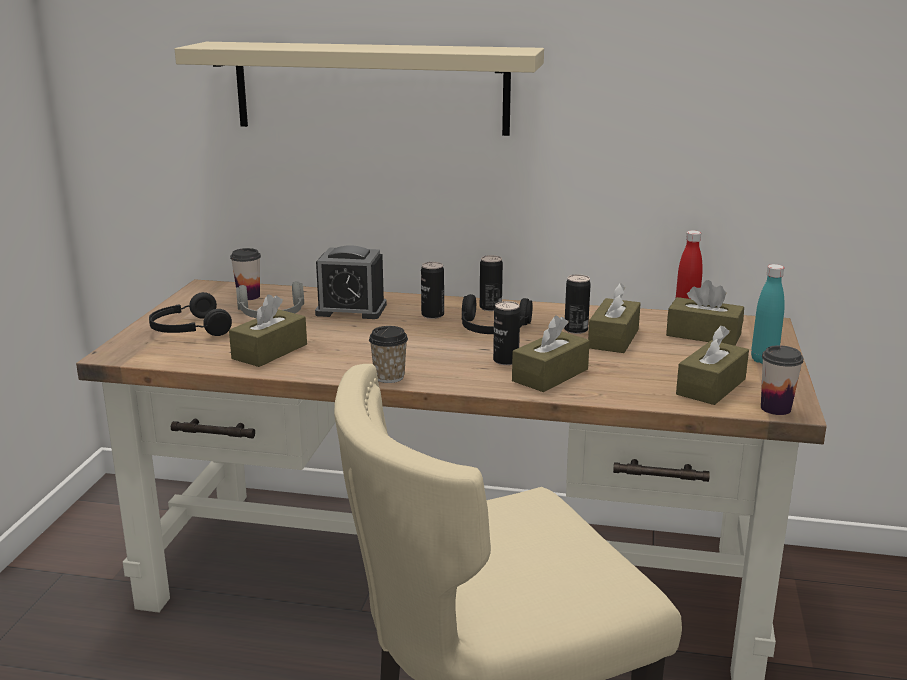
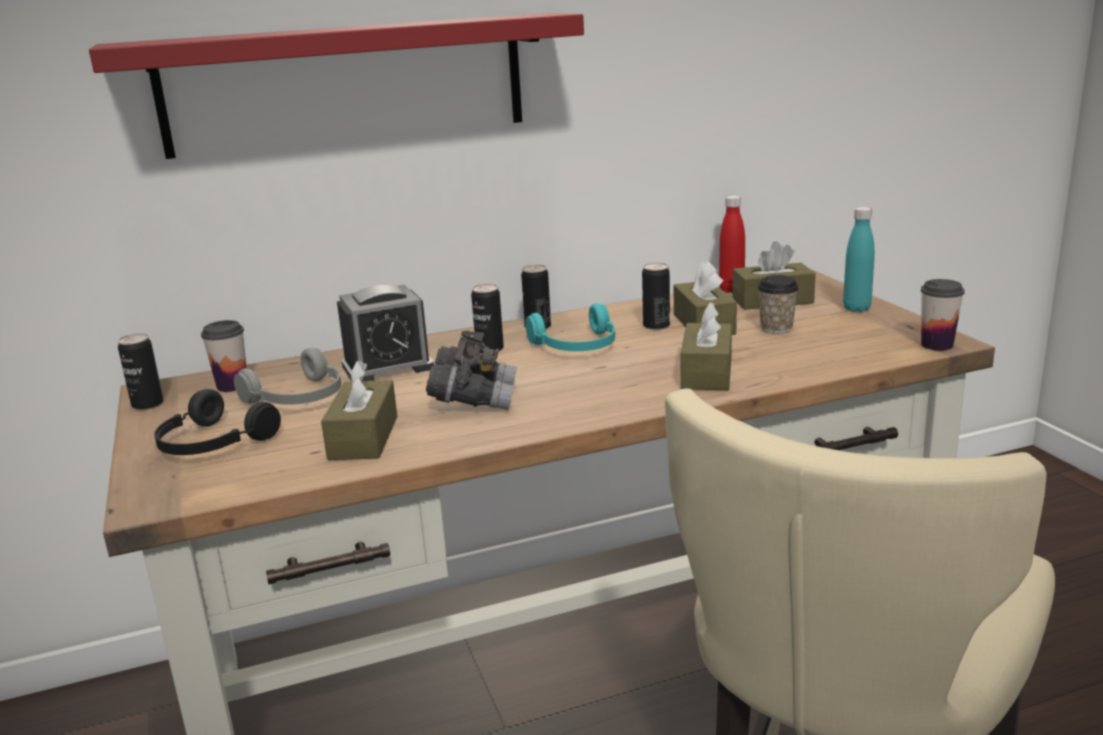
camera: 30 degrees left, 0 degrees up
beige shelf [175,42,544,136] -> red shelf [89,13,584,159]
cup [369,326,408,383] -> cup moved to [757,275,799,334]
black headphones [462,294,533,334] -> turquoise headphones [525,303,615,351]
can [493,301,520,365] -> can moved to [118,333,164,410]
brown tissue box [676,326,749,405] -> none
none -> grey binoculars [426,331,517,410]

